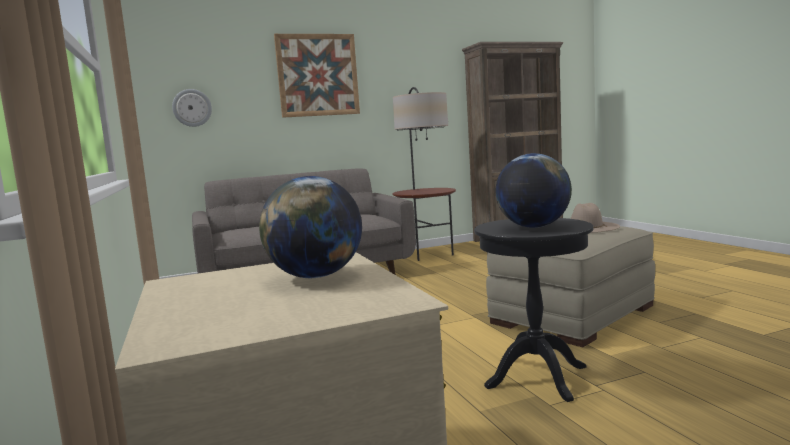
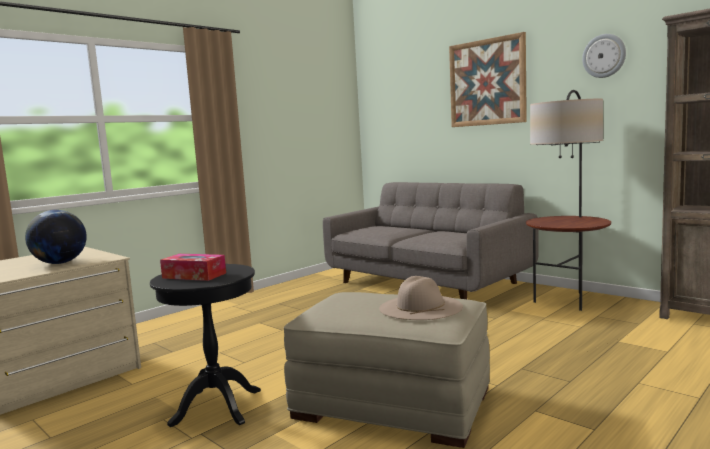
camera: 65 degrees right, 0 degrees up
wall clock [172,89,212,127] -> wall clock moved to [582,34,626,78]
globe [496,153,572,228] -> tissue box [160,254,226,281]

